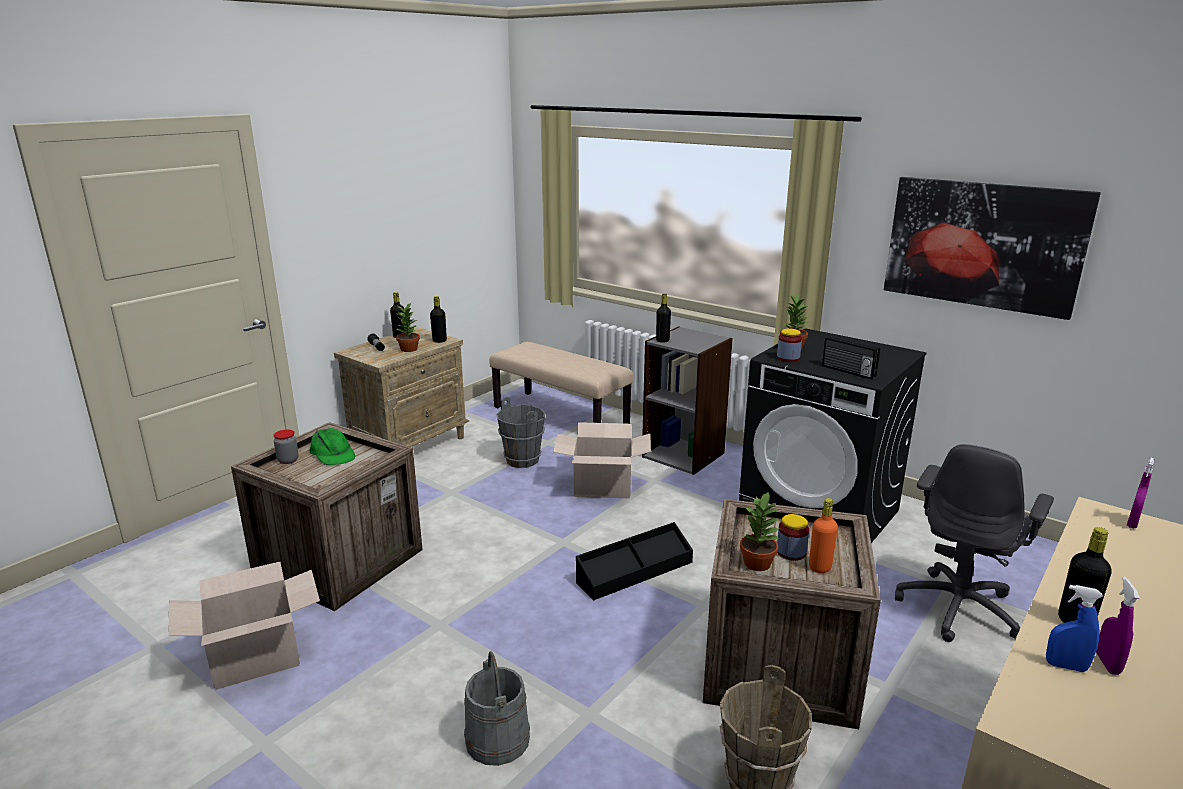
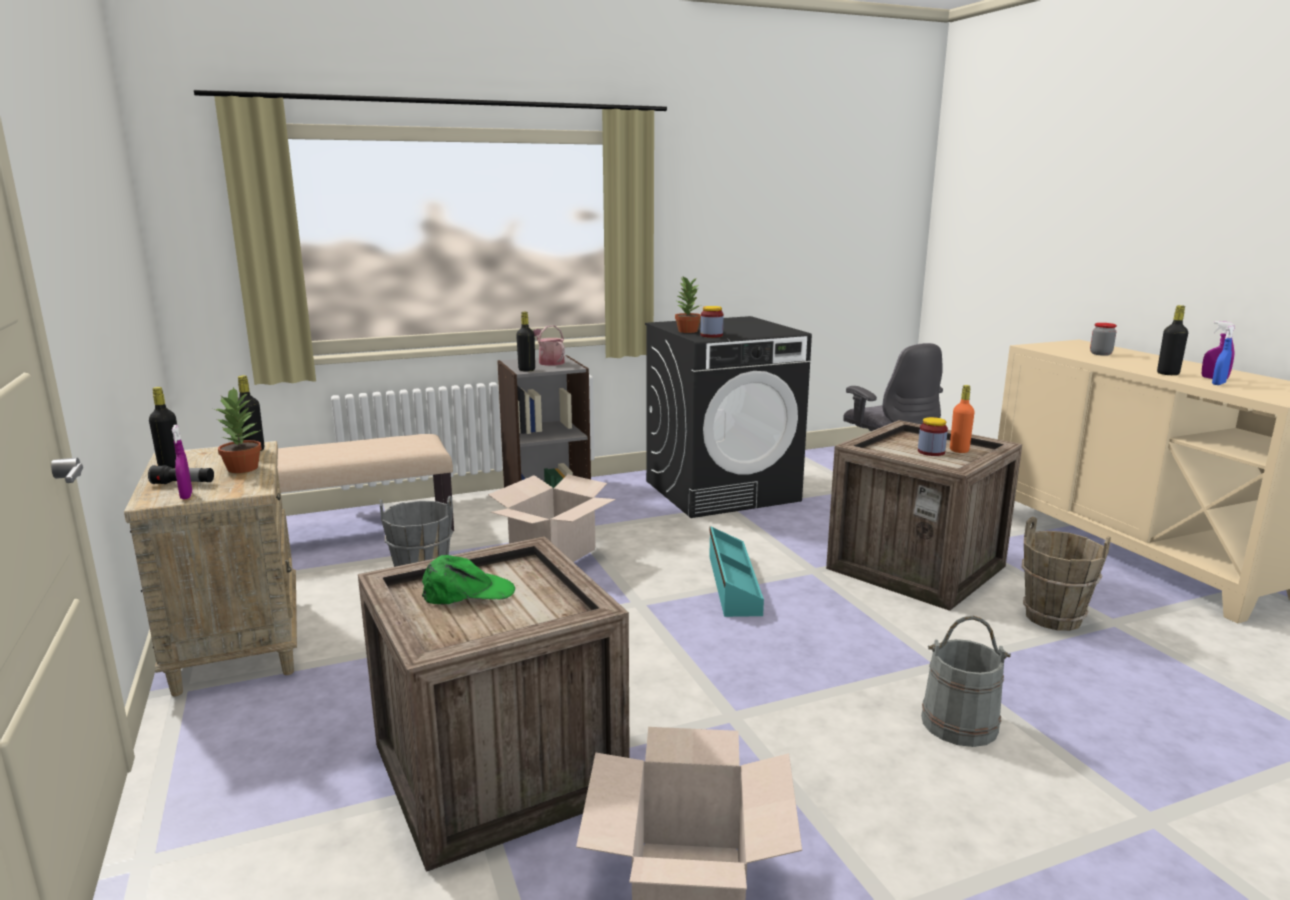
camera: 60 degrees left, 5 degrees down
jar [273,429,299,464] -> jar moved to [1090,323,1117,356]
black storage box [576,522,693,601] -> turquoise storage box [709,526,764,617]
potted plant [740,491,781,571] -> none
radio [822,336,880,379] -> none
picture [884,177,1101,320] -> none
purple spray bottle [1127,458,1154,528] -> purple spray bottle moved to [172,425,192,499]
none -> watering can [533,325,565,366]

